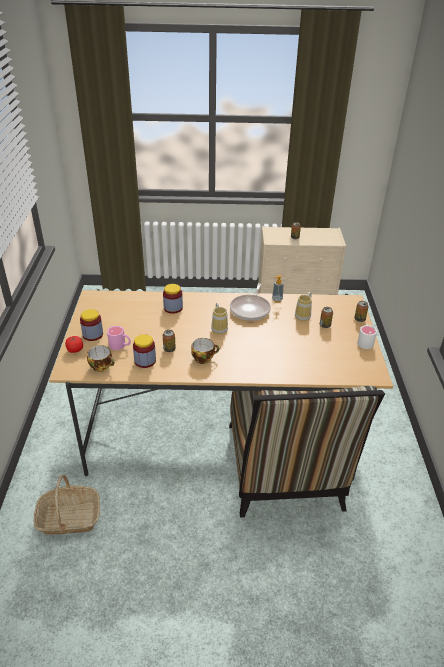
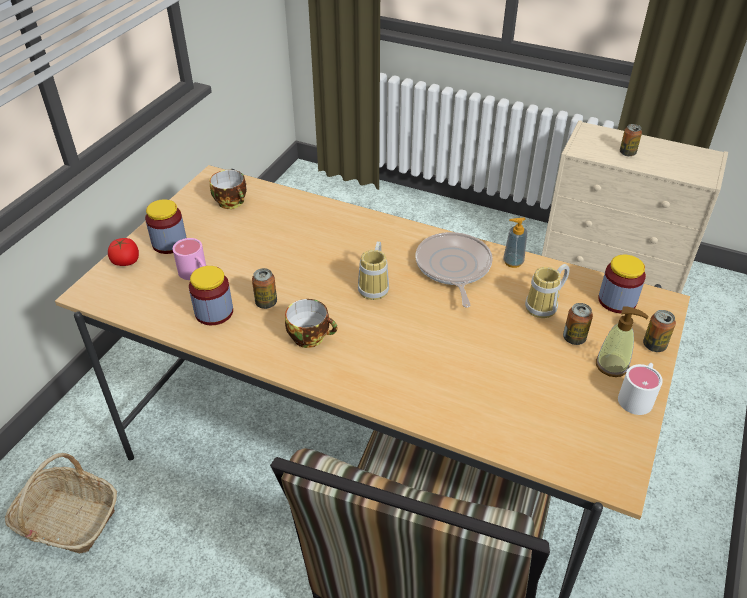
camera: 25 degrees right, 5 degrees up
cup [87,345,115,372] -> cup moved to [210,170,247,209]
jar [163,284,183,314] -> jar moved to [598,255,646,313]
frying pan [230,283,271,321] -> frying pan turned 135 degrees clockwise [416,232,493,308]
none -> soap dispenser [596,306,648,377]

